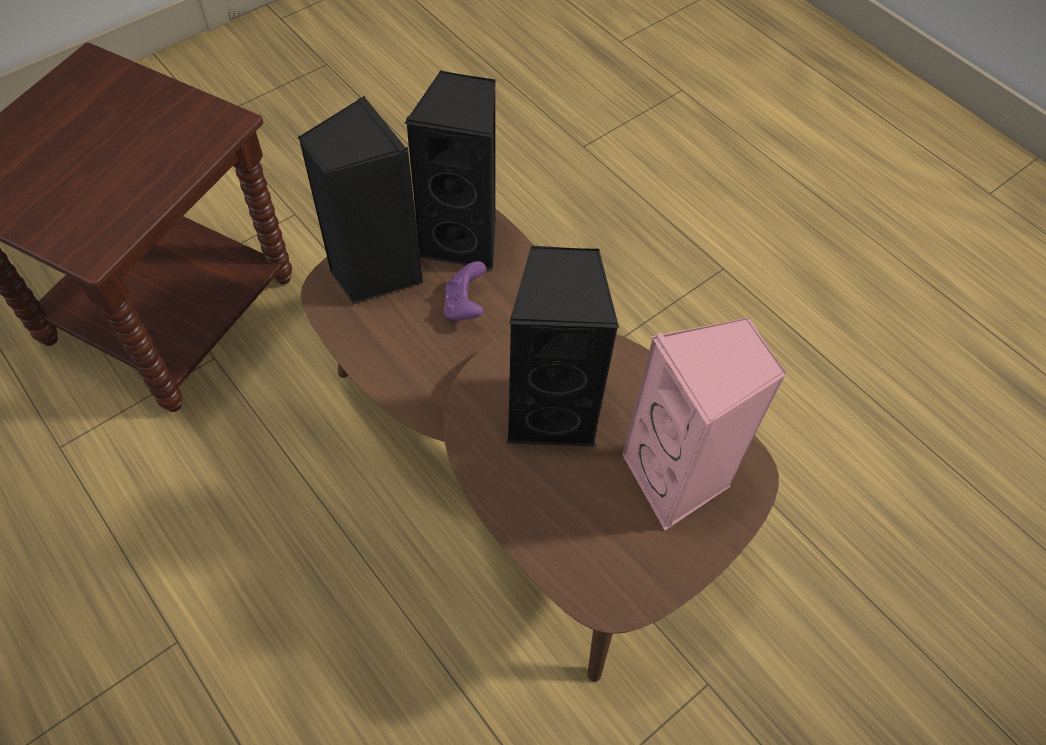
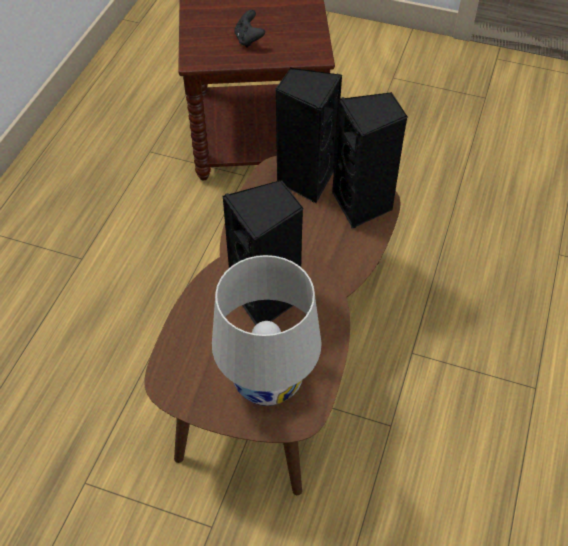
camera: 60 degrees right, 5 degrees down
purple game controller [444,261,486,322] -> none
pink speaker [622,318,787,530] -> white table lamp [212,255,322,406]
none -> black game controller [234,10,265,48]

